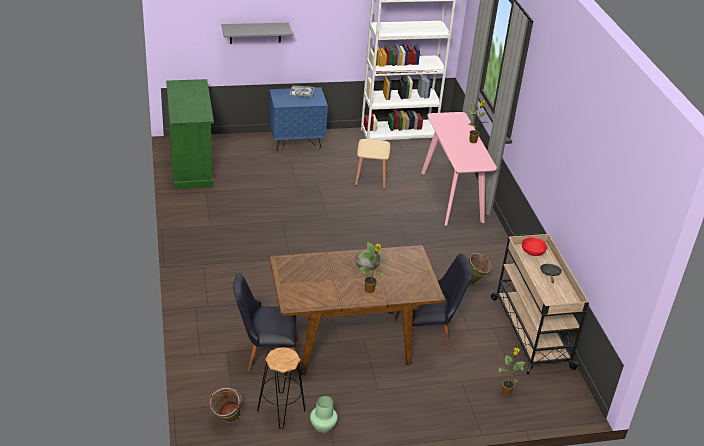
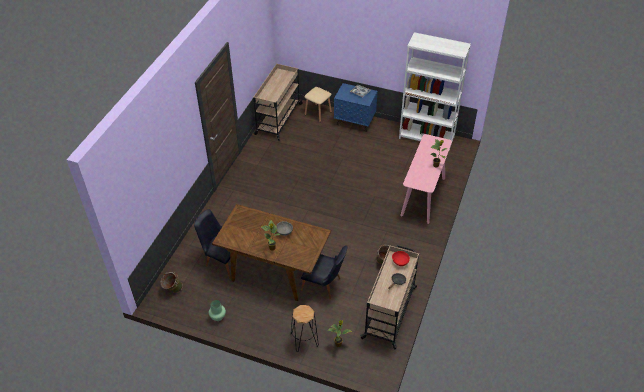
camera: 35 degrees right, 10 degrees up
green cabinet [166,79,214,189] -> beige cart [253,64,303,141]
grey shelf [222,23,293,44] -> none
black stool [257,347,305,429] -> black stool moved to [291,305,319,352]
beige stool [355,139,390,188] -> beige stool moved to [304,87,332,122]

